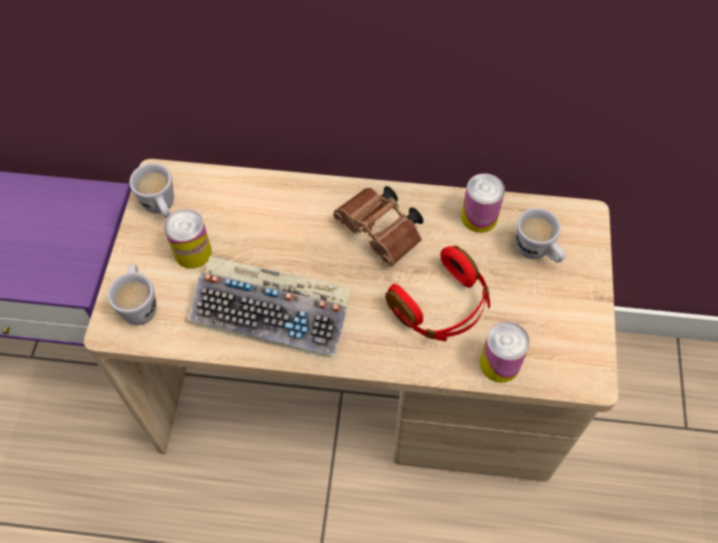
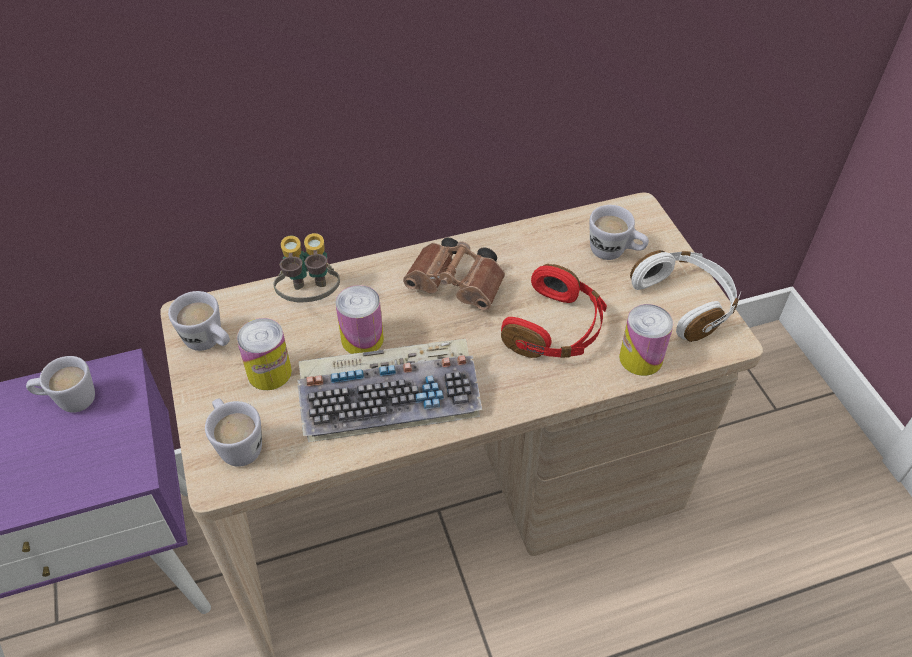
camera: 25 degrees left, 10 degrees down
can [461,173,505,233] -> can moved to [336,285,384,354]
none -> white mug [26,356,95,413]
none -> binoculars [273,233,340,302]
none -> white headphones [630,250,741,342]

